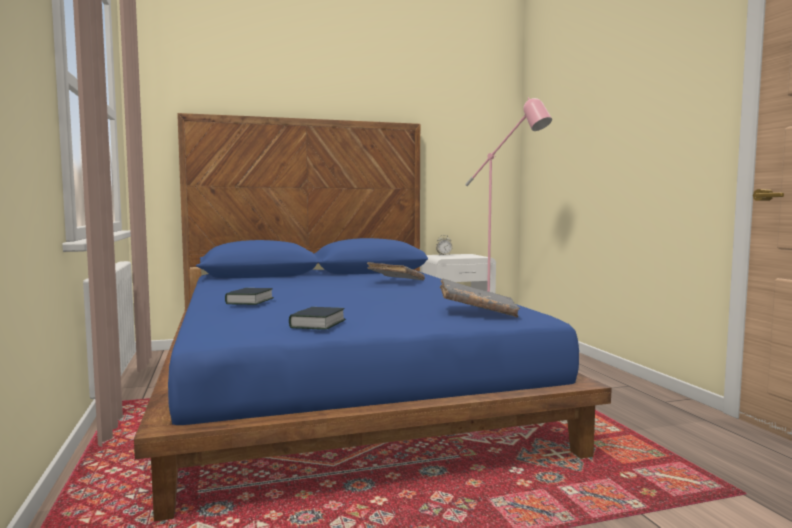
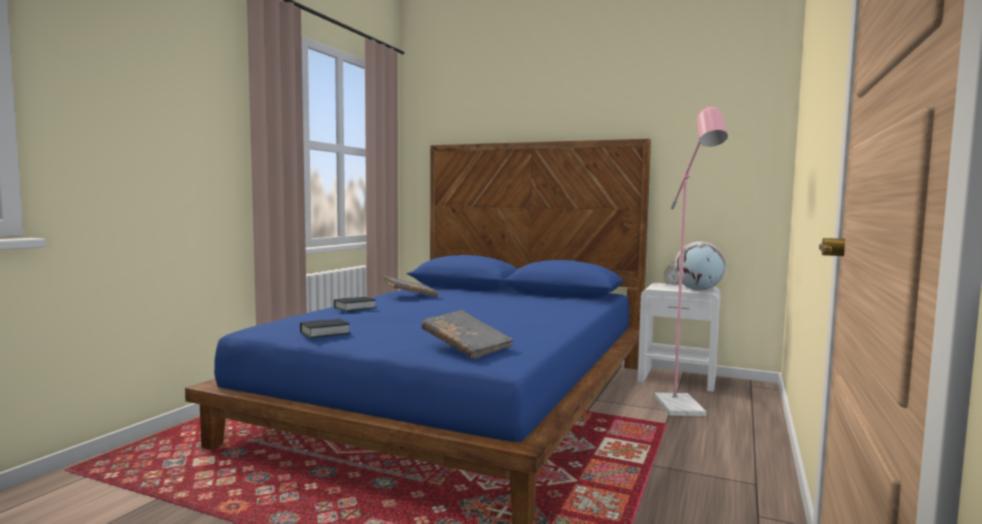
camera: 40 degrees right, 0 degrees up
grey book [367,262,425,280] -> grey book moved to [383,275,439,297]
none -> globe [674,241,726,290]

